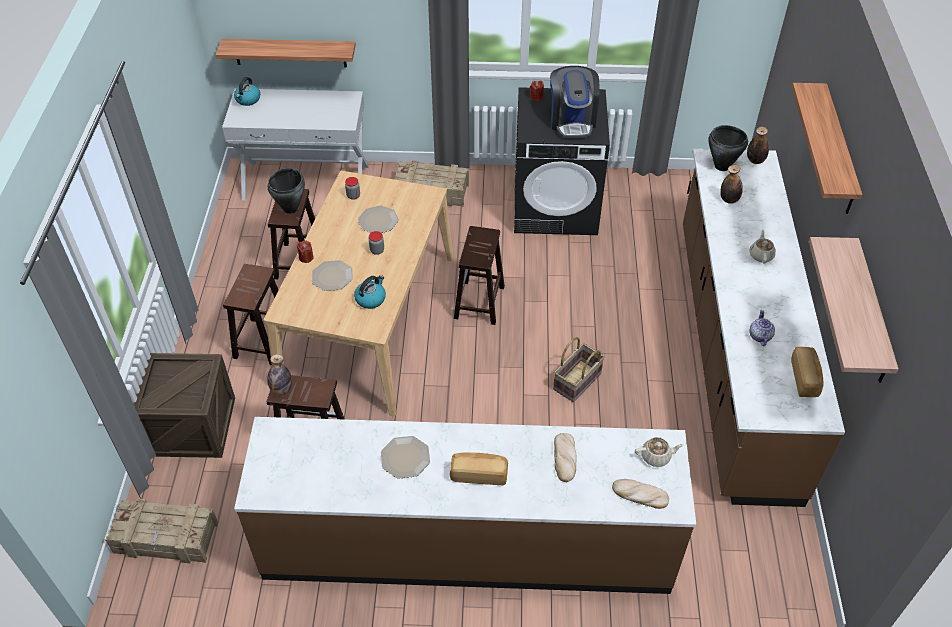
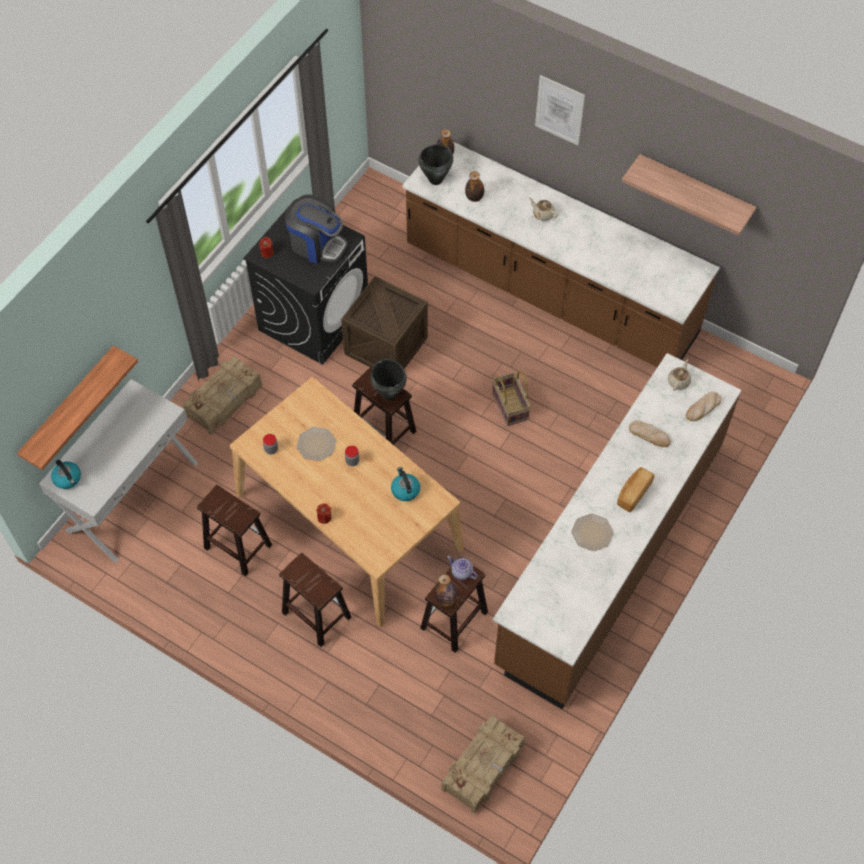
camera: 60 degrees left, 10 degrees up
crate [133,353,235,458] -> crate moved to [341,276,428,369]
black cooking pot [268,168,305,214] -> black cooking pot moved to [370,359,407,400]
plate [312,260,353,291] -> none
teapot [749,310,775,347] -> teapot moved to [447,556,478,580]
bread [791,347,823,397] -> none
shelf [792,83,862,214] -> picture [535,75,585,145]

